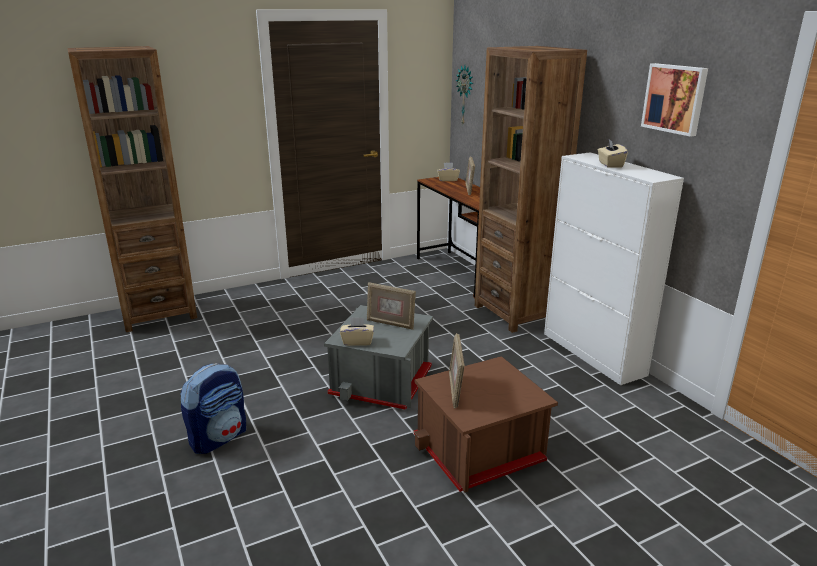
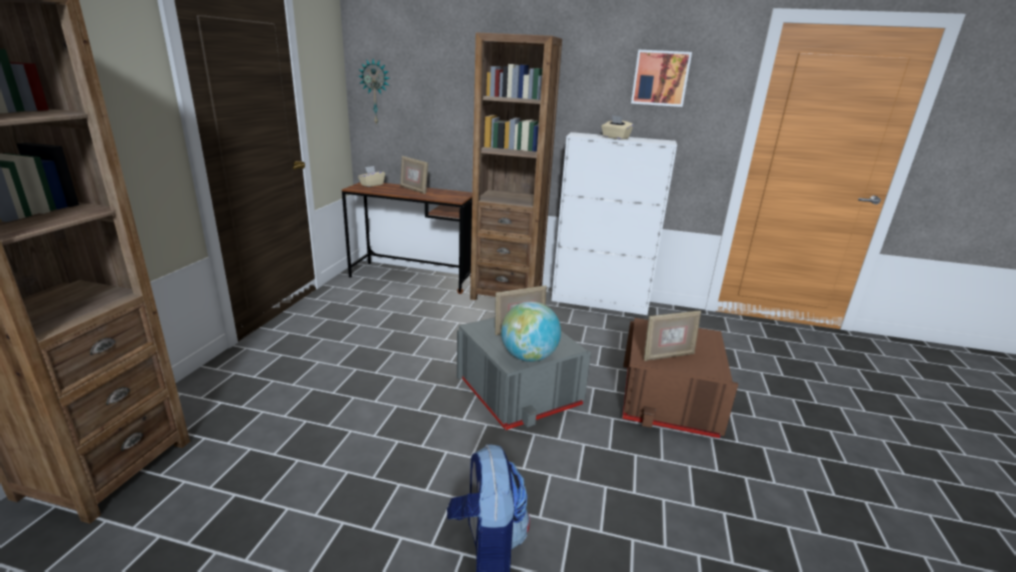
camera: 50 degrees left, 0 degrees up
beige tissue box [340,317,374,346] -> globe [501,302,561,362]
picture frame [449,333,465,408] -> picture frame turned 60 degrees counterclockwise [644,310,701,361]

